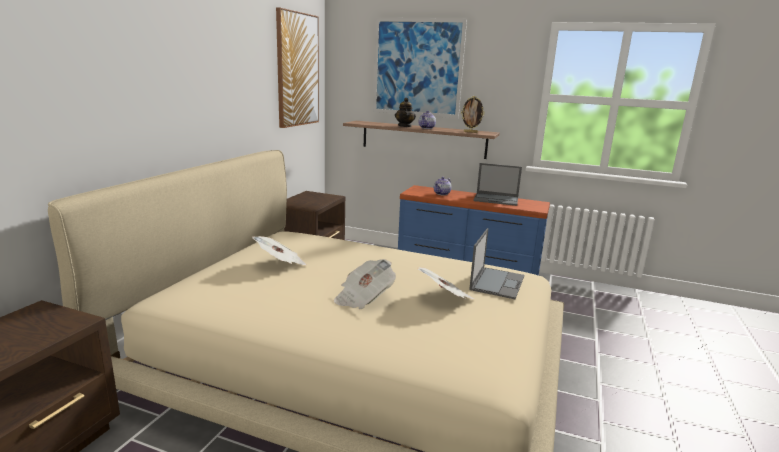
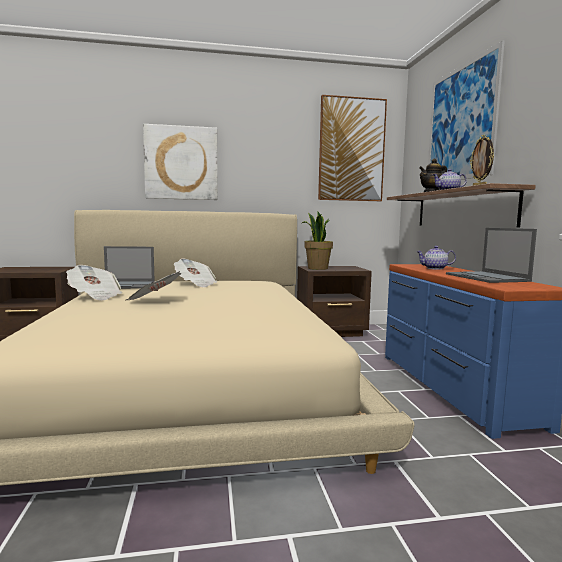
camera: 60 degrees right, 10 degrees down
newspaper [418,267,475,299] -> newspaper moved to [66,265,123,301]
laptop [469,228,524,299] -> laptop moved to [104,246,155,289]
none -> picture [143,124,218,200]
none -> potted plant [302,212,333,270]

